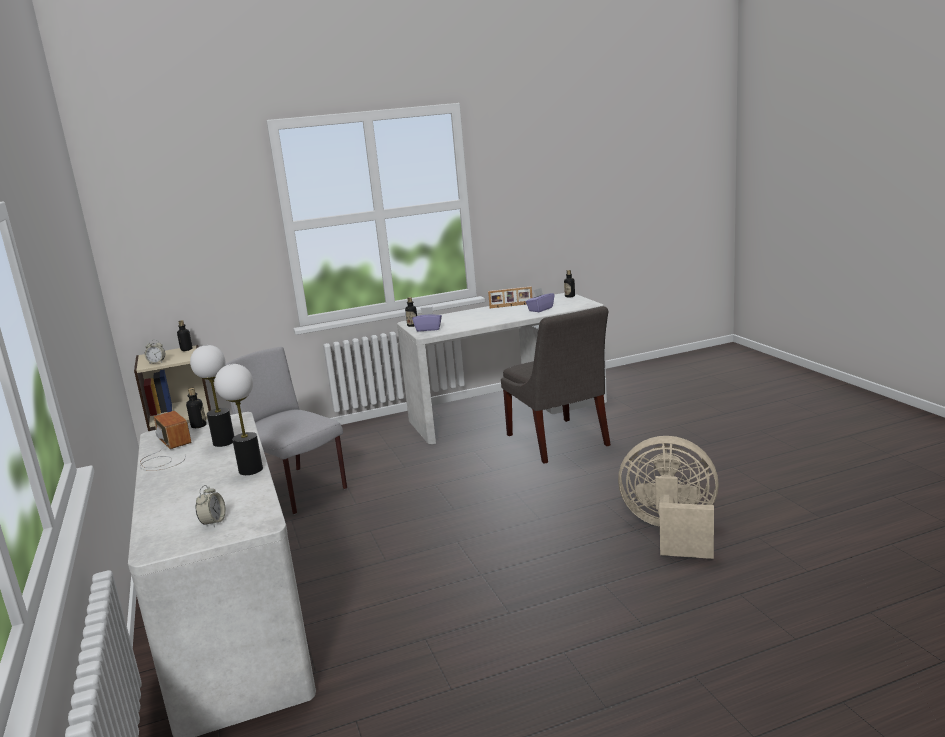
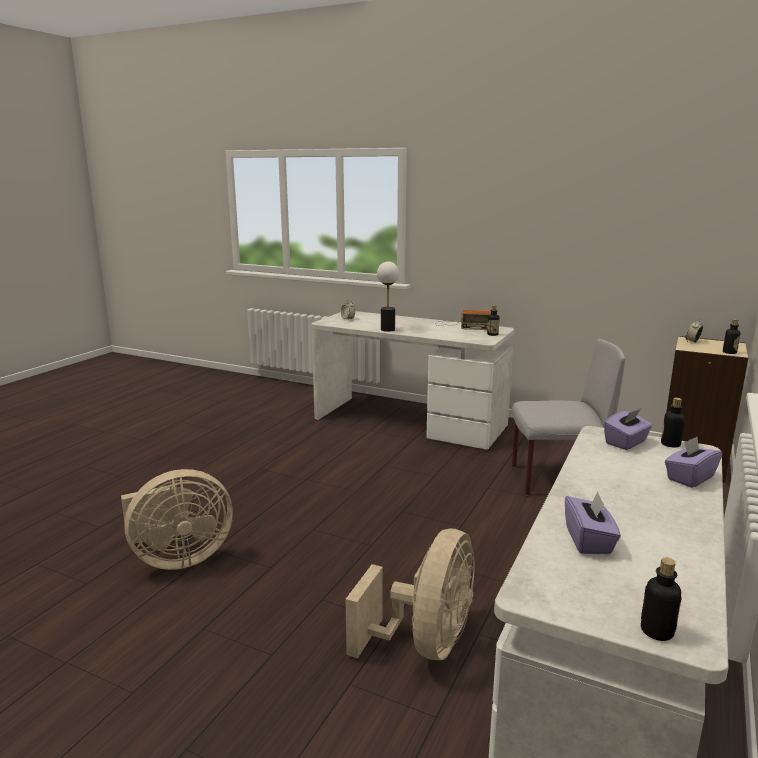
camera: 135 degrees right, 0 degrees up
table lamp [190,345,234,447] -> none
picture frame [488,286,532,308] -> none
grey chair [501,306,611,464] -> beige fan [346,528,475,660]
none -> purple tissue box [665,437,722,488]

